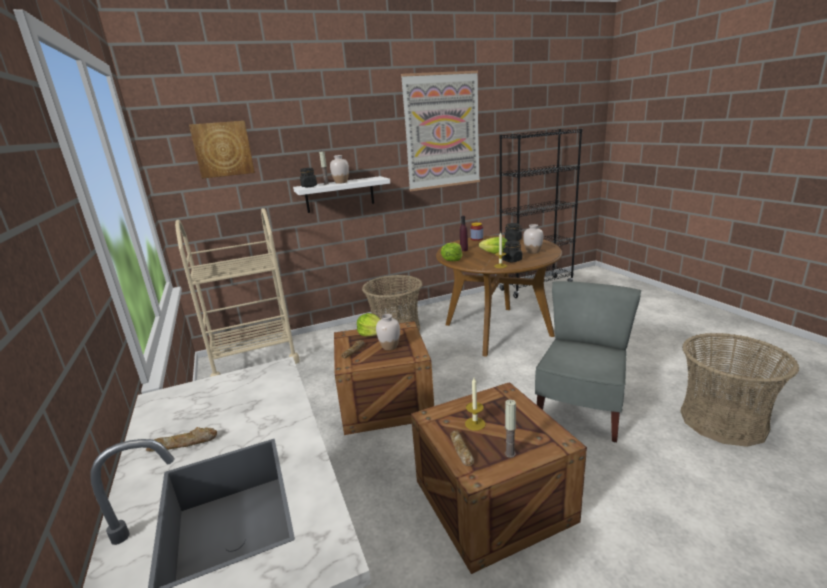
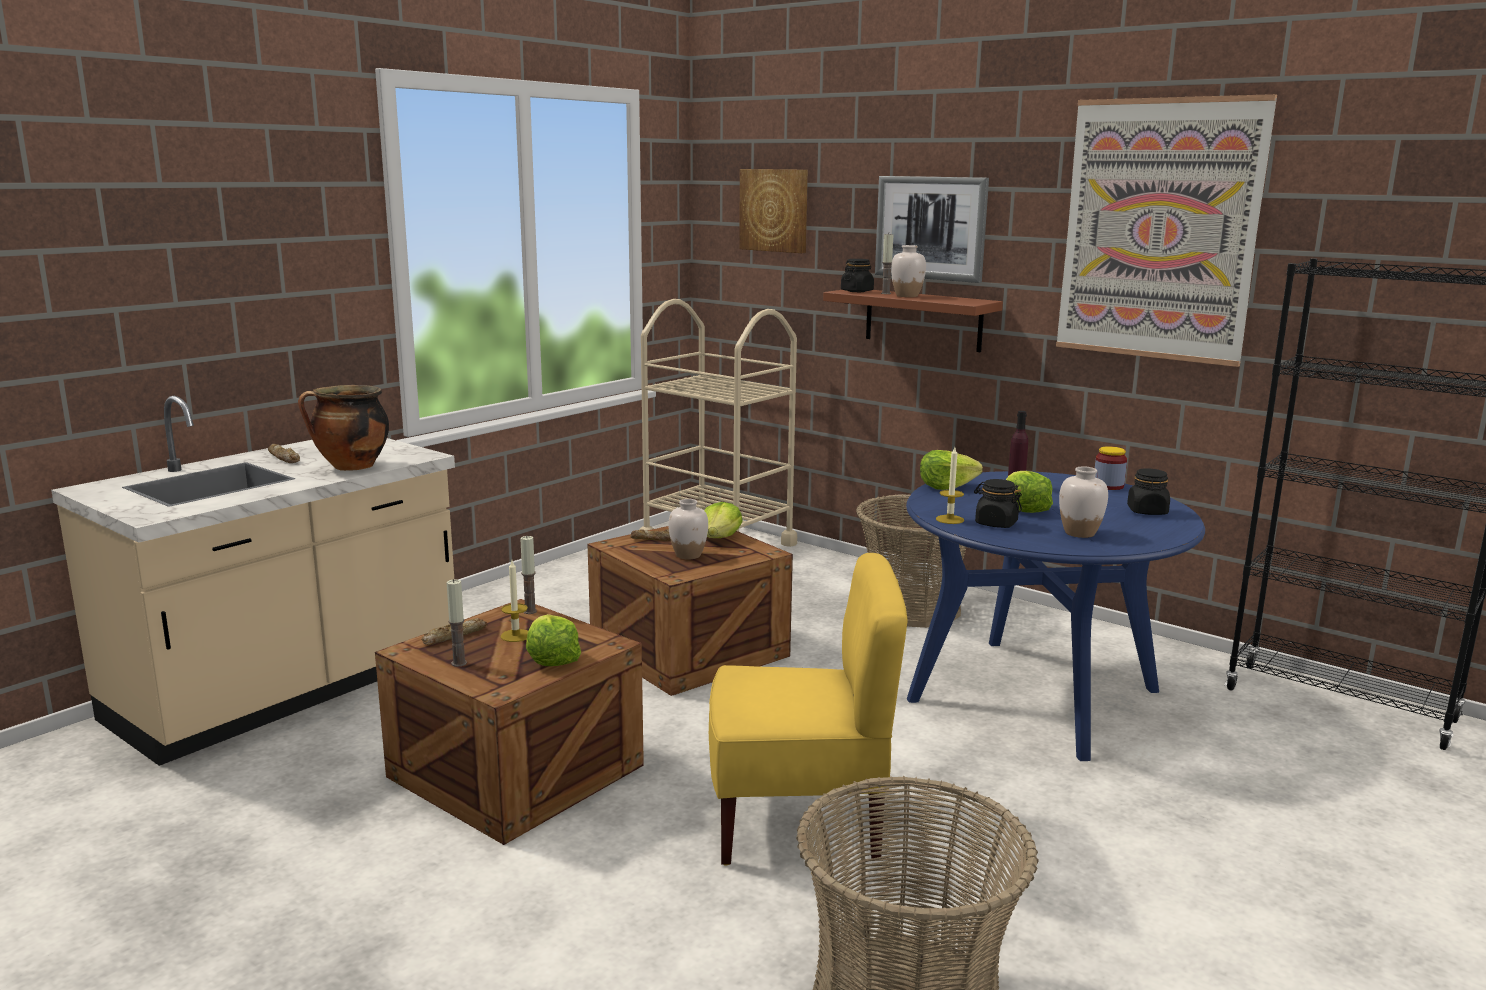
camera: 60 degrees right, 5 degrees down
white shelf [293,176,390,213] -> brown shelf [823,290,1003,352]
brown dining table [436,235,562,357] -> blue dining table [906,471,1205,761]
grey chair [535,281,641,442] -> yellow chair [709,553,908,866]
none -> cooking pot [298,385,389,471]
none -> candle [520,535,537,614]
none -> lettuce [526,614,581,666]
none -> picture [875,176,989,283]

